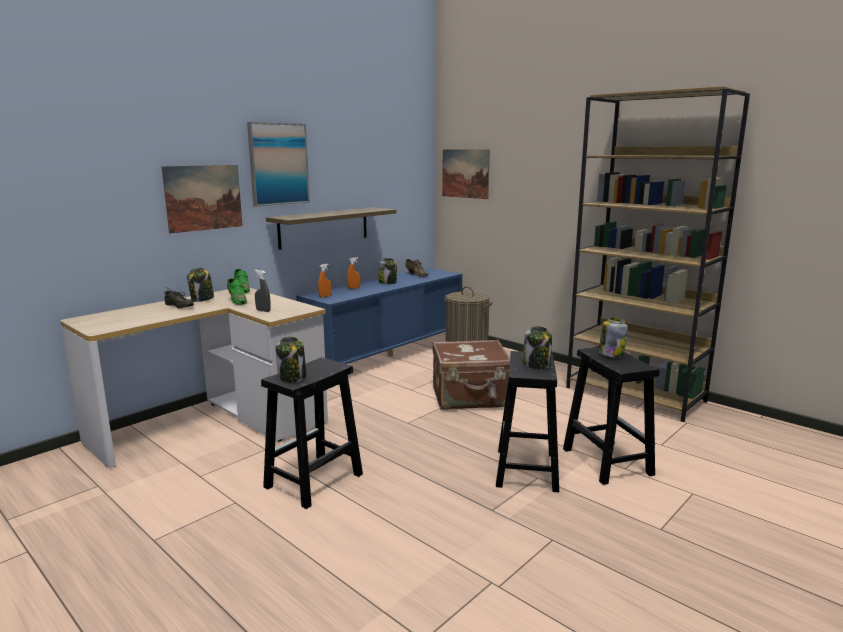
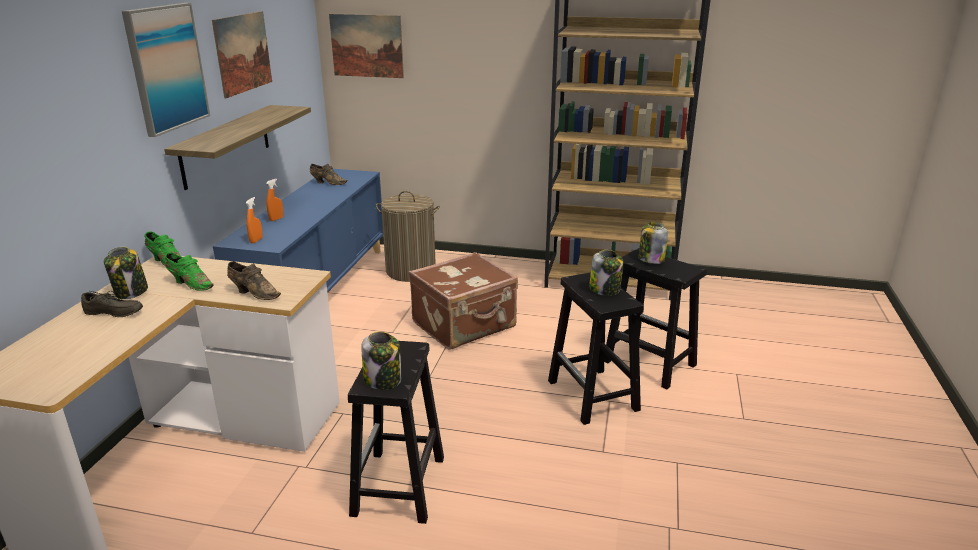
camera: 30 degrees left, 10 degrees up
picture [161,165,243,234] -> picture moved to [212,11,272,98]
grey spray bottle [255,270,271,312] -> brown shoe [227,261,281,300]
jar [378,258,397,284] -> none

